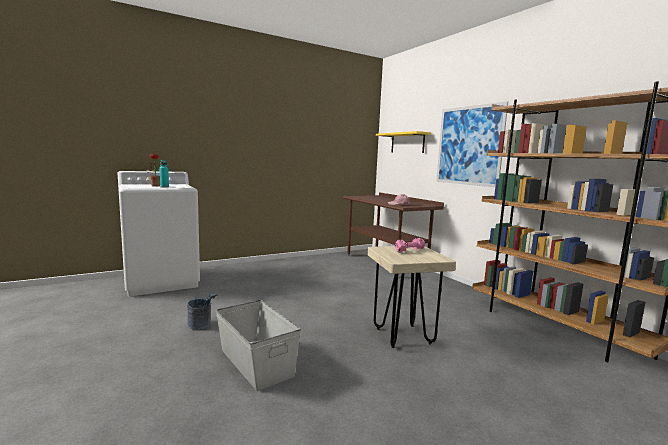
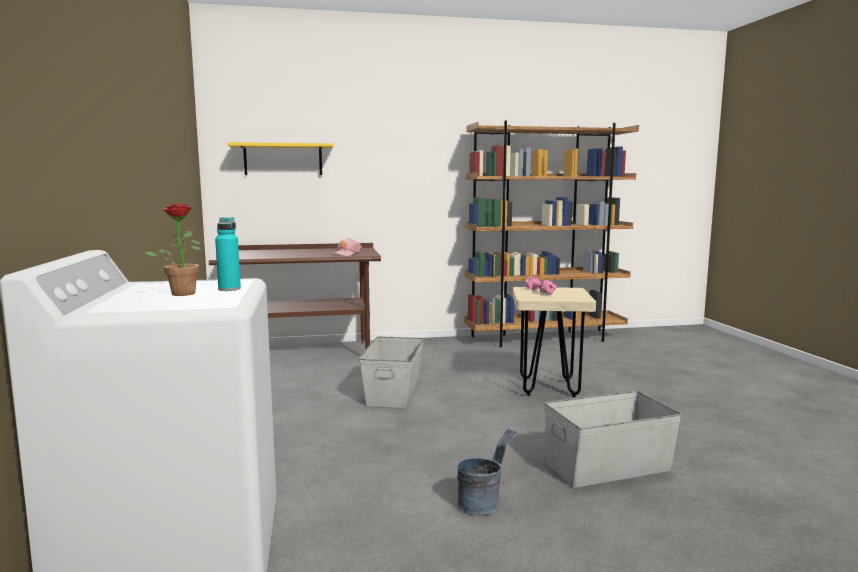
camera: 70 degrees left, 0 degrees up
picture [436,101,508,187] -> none
none -> grey storage box [359,336,424,408]

